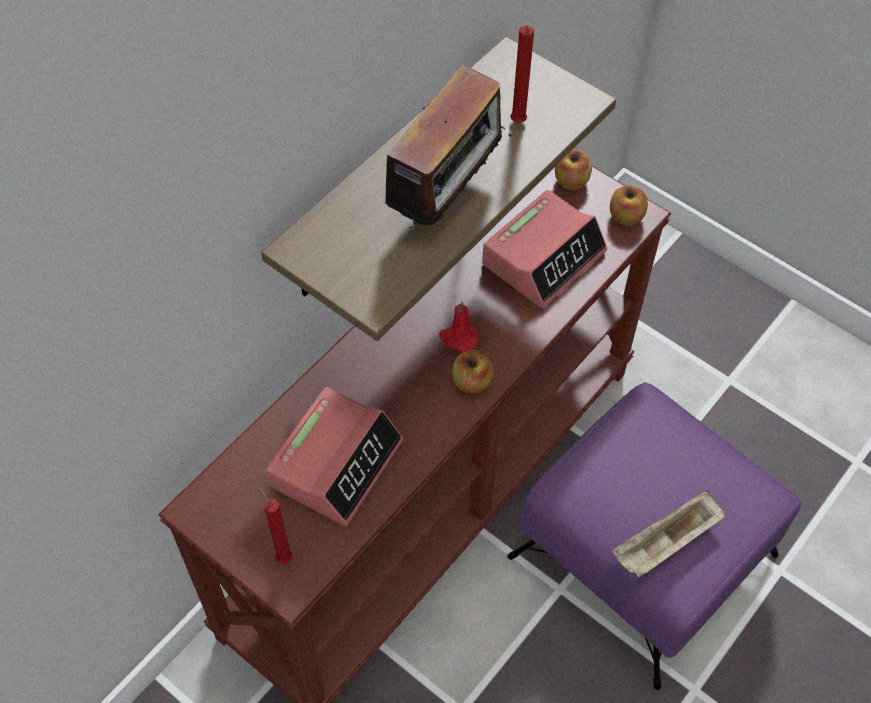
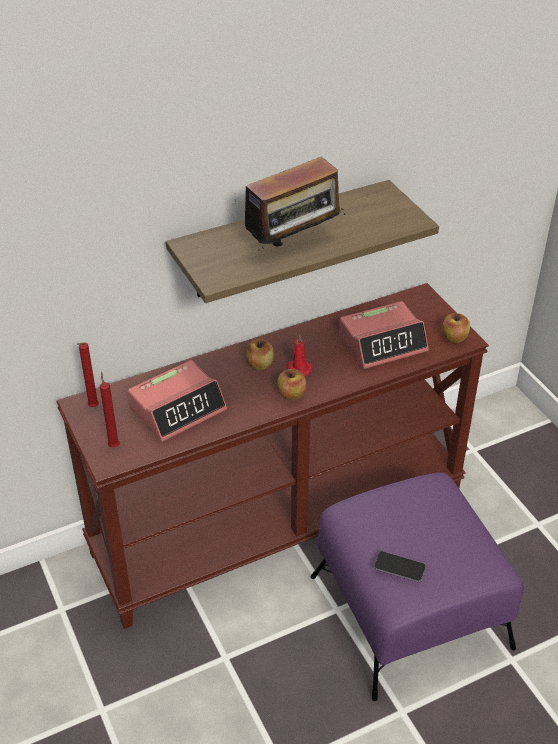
camera: 25 degrees right, 15 degrees down
red candle [510,25,534,123] -> red candle moved to [77,343,99,407]
apple [555,150,592,190] -> apple moved to [246,339,274,370]
beige tray [612,491,725,577] -> phone [374,551,426,582]

